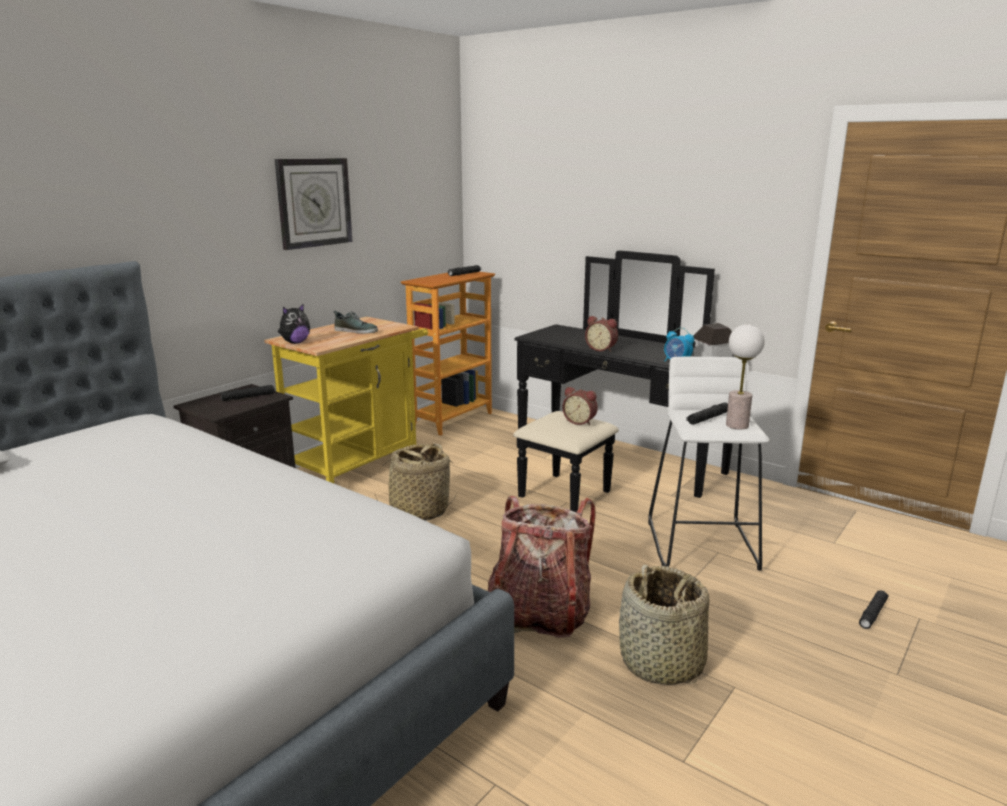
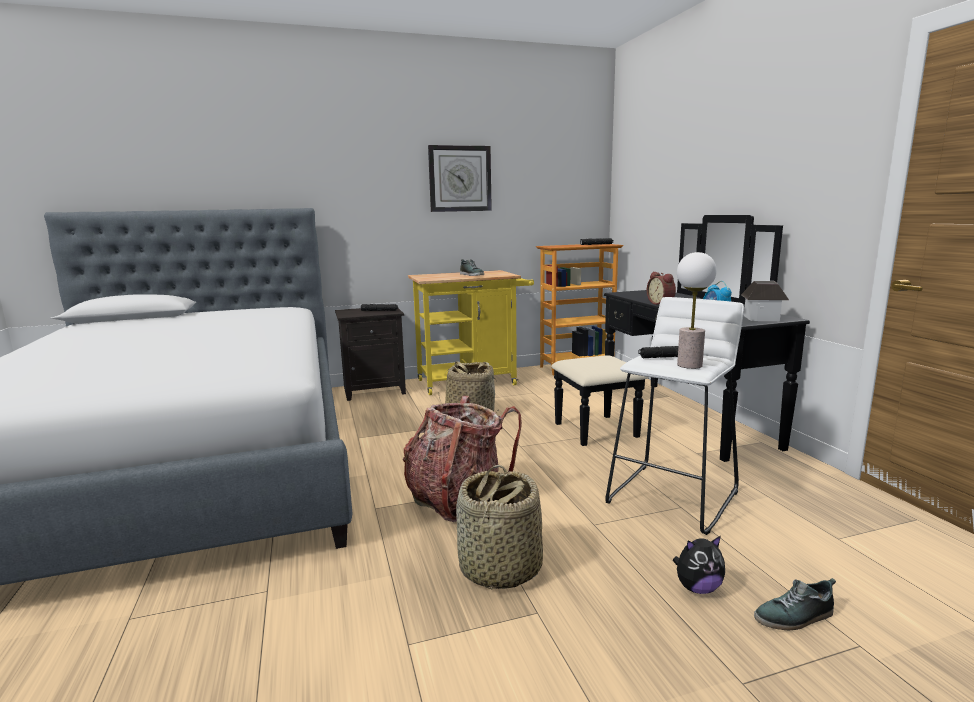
camera: 35 degrees right, 5 degrees down
plush toy [278,304,310,344] -> plush toy moved to [673,536,725,594]
alarm clock [562,387,598,425] -> none
black flashlight [859,590,889,629] -> shoe [754,578,836,630]

